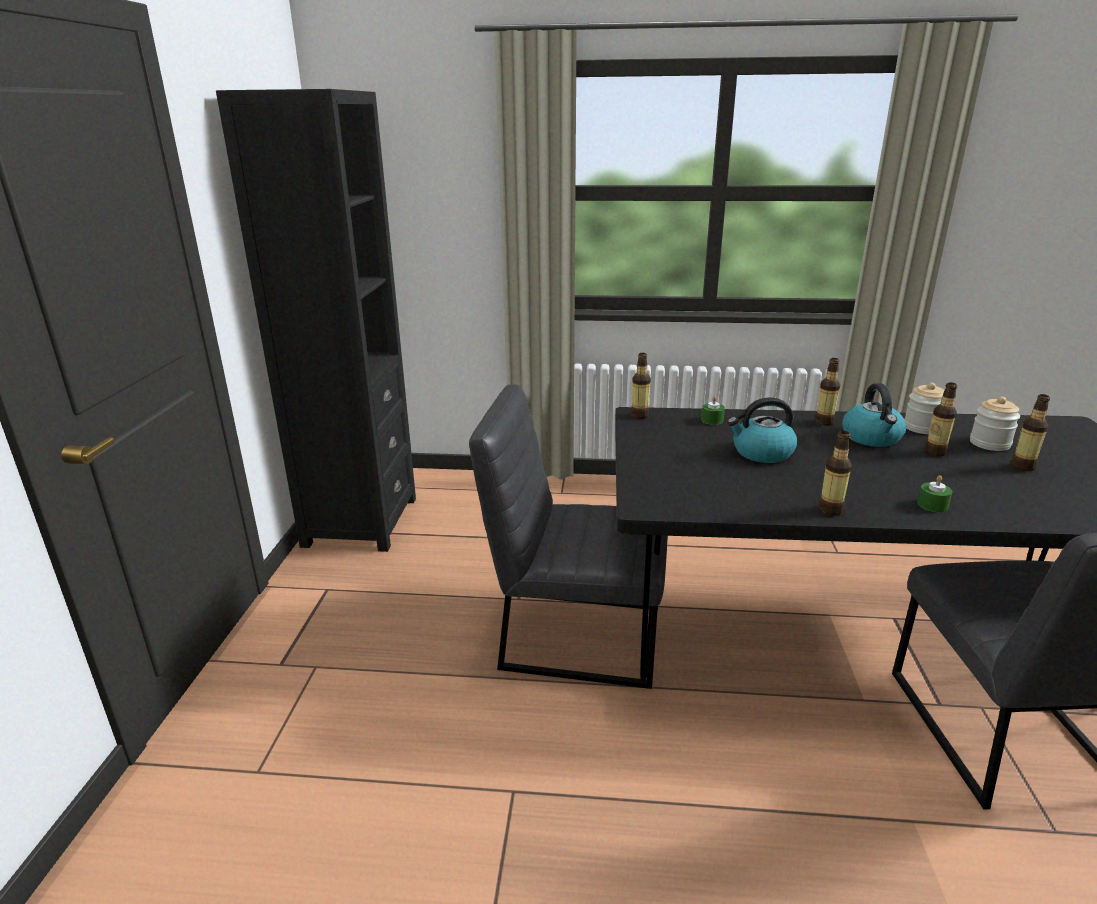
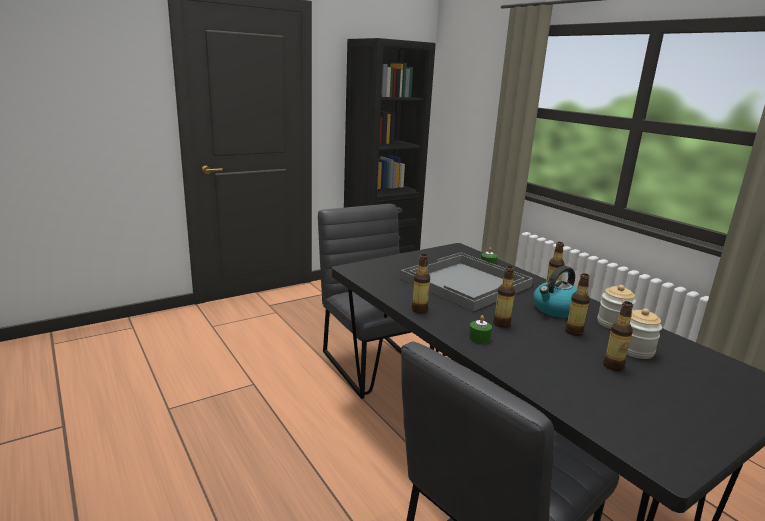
camera: 50 degrees right, 5 degrees down
bottle [631,353,651,419] -> bottle moved to [493,266,515,328]
kettle [727,397,797,463] -> grey tray [400,252,533,311]

